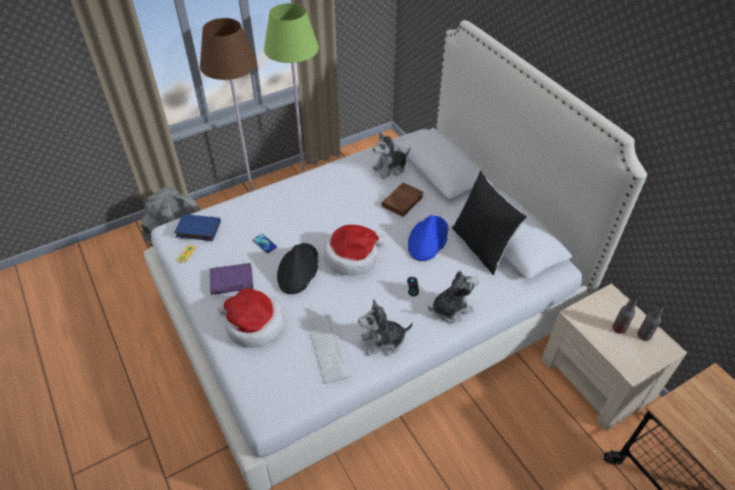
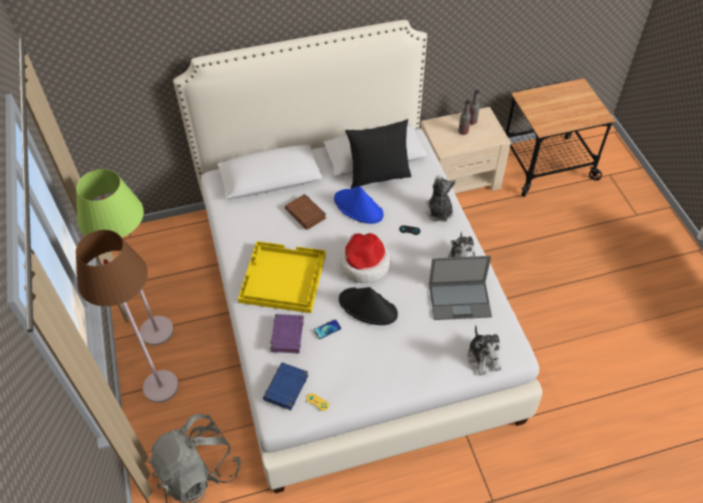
camera: 75 degrees left, 5 degrees up
purple book [210,263,253,295] -> purple book moved to [270,314,304,353]
hat [218,288,285,348] -> none
keyboard [307,313,351,384] -> laptop [429,256,492,320]
plush toy [373,132,410,179] -> plush toy moved to [467,325,502,376]
none -> yellow tray [238,241,326,313]

